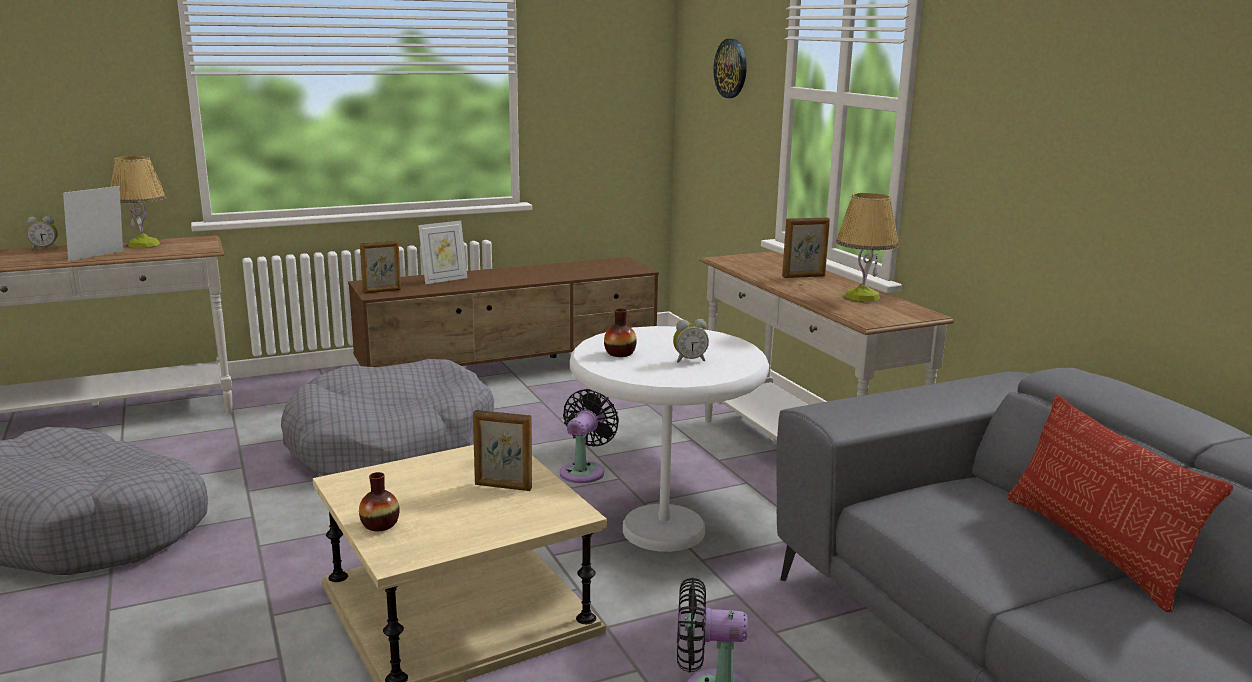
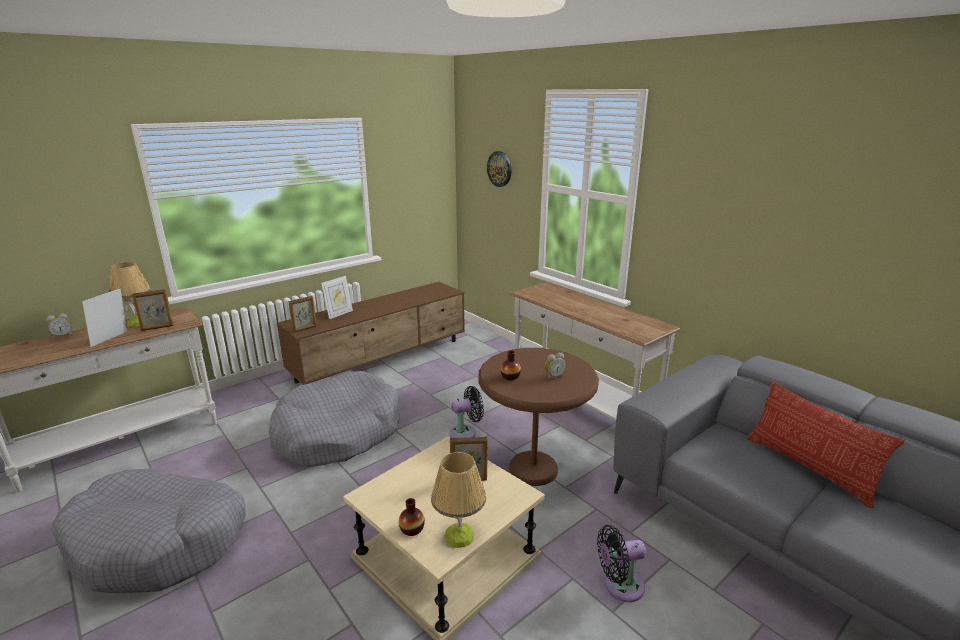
camera: 15 degrees left, 5 degrees up
black fan [560,389,619,483] -> black fan turned 60 degrees clockwise [449,386,484,438]
white side table [570,326,769,552] -> brown side table [478,348,599,486]
picture frame [782,217,830,278] -> picture frame moved to [132,289,174,331]
table lamp [836,193,898,302] -> table lamp moved to [431,452,486,548]

